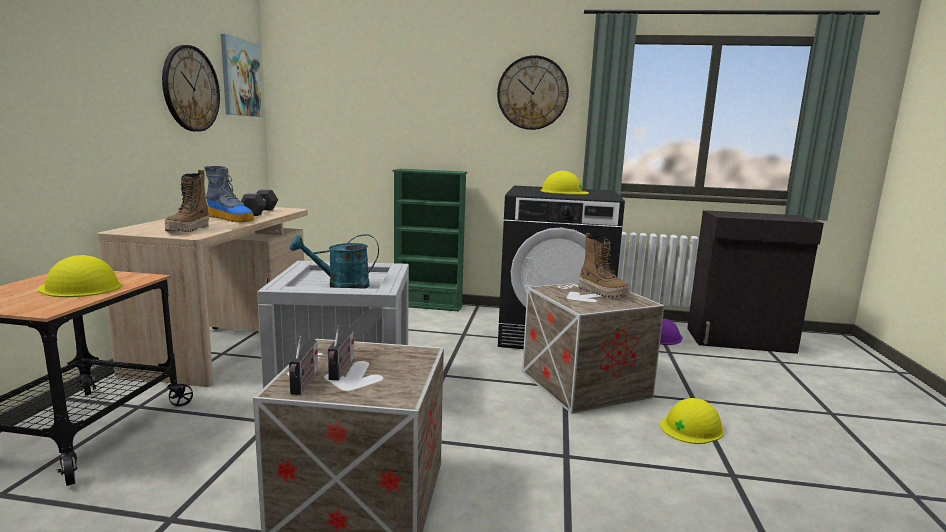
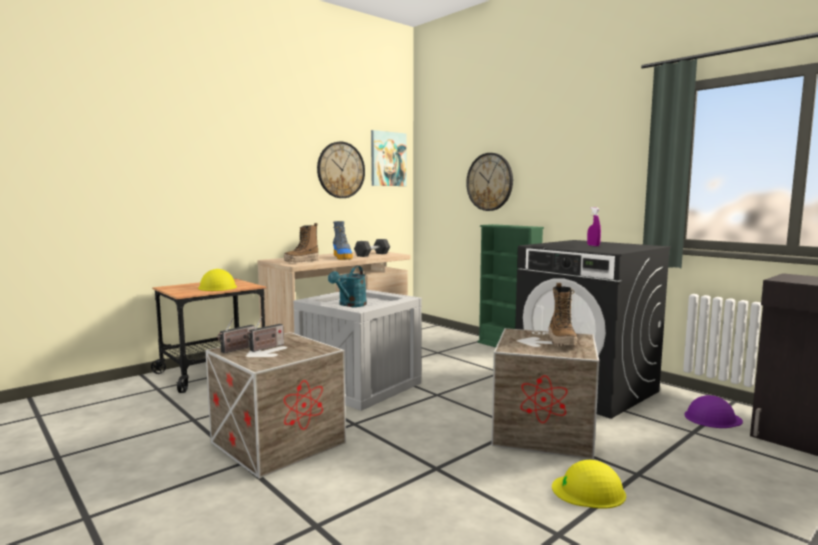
camera: 40 degrees right, 5 degrees down
turquoise watering can [290,234,379,289] -> turquoise watering can turned 90 degrees counterclockwise [328,266,367,307]
wall clock [497,55,569,130] -> wall clock moved to [466,153,513,211]
yellow hard hat [540,171,589,195] -> purple spray bottle [587,207,601,246]

